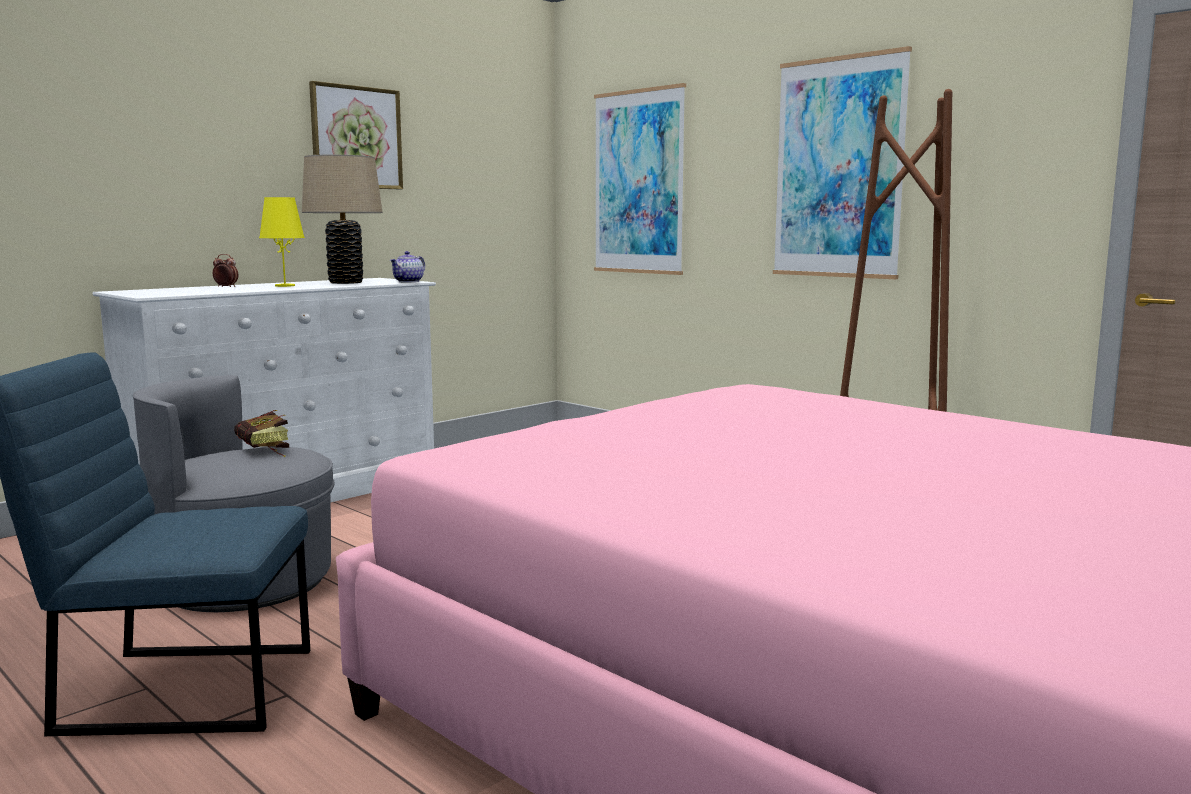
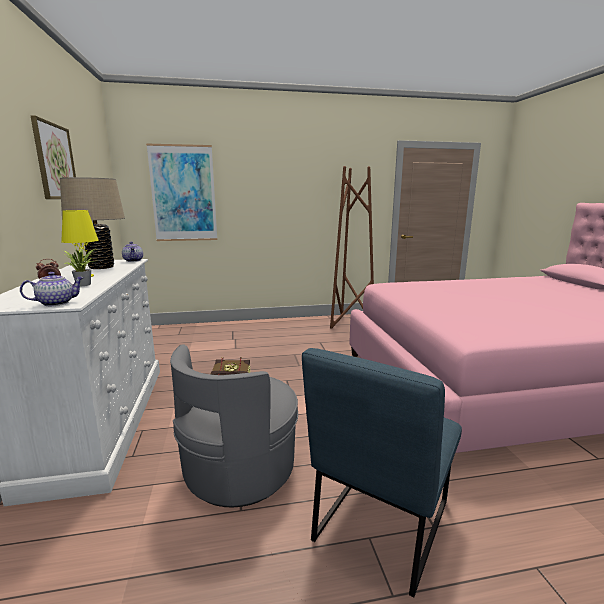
camera: 55 degrees left, 5 degrees up
picture [773,46,912,279] -> none
none -> teapot [20,272,84,306]
none -> potted plant [63,247,97,286]

